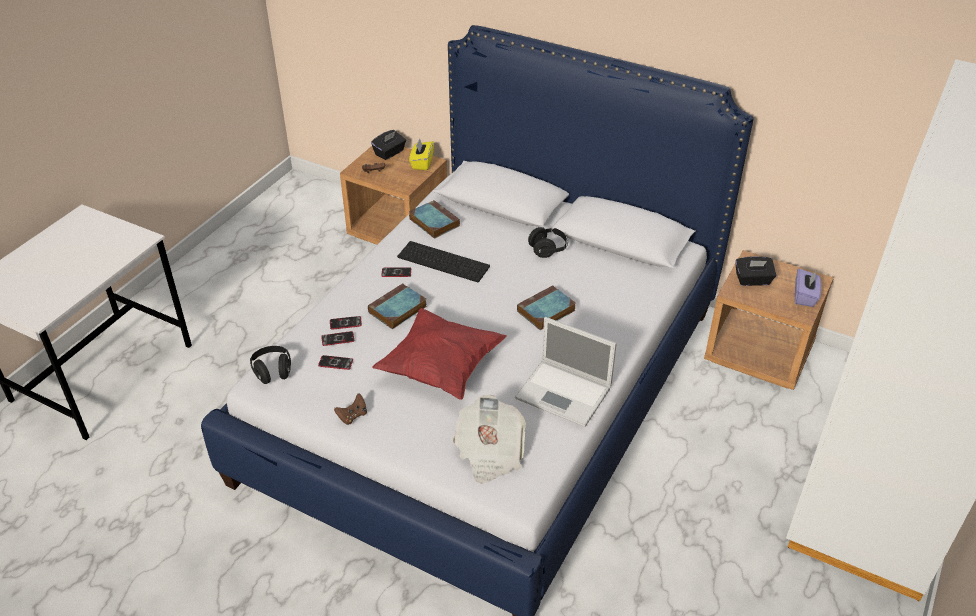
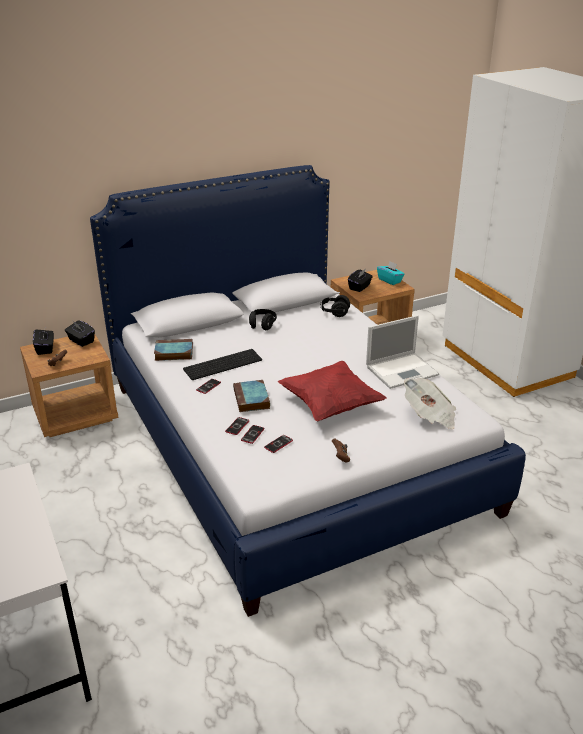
camera: 55 degrees left, 10 degrees down
black headphones [250,346,291,384] -> black headphones moved to [320,295,350,317]
yellow tissue box [409,139,434,170] -> black tissue box [65,320,95,347]
book [517,285,576,330] -> none
purple tissue box [795,269,821,307] -> turquoise tissue box [377,261,404,285]

